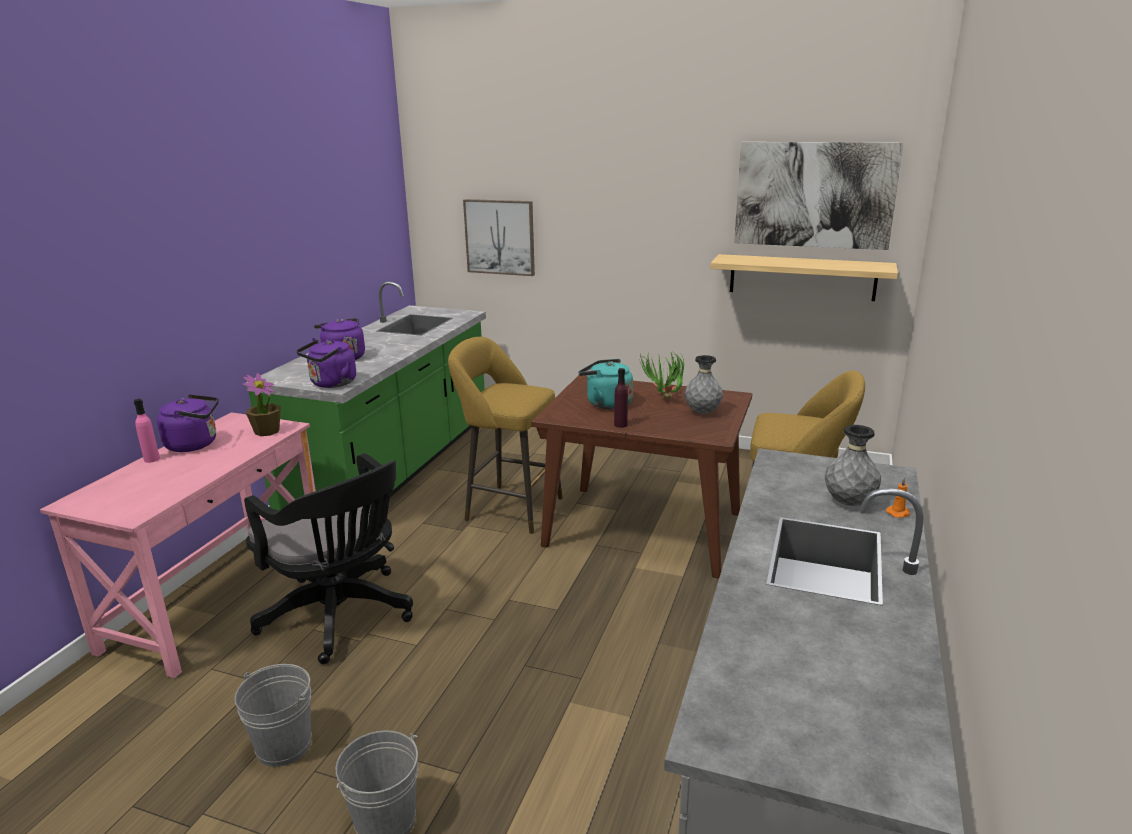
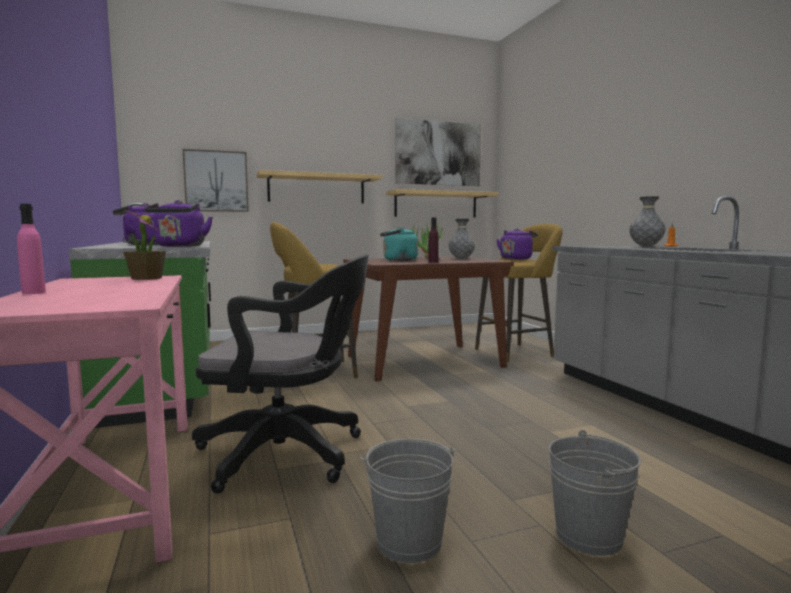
camera: 40 degrees left, 15 degrees down
purple kettle [157,394,219,452] -> purple kettle moved to [496,228,538,260]
none -> shelf [256,170,382,203]

